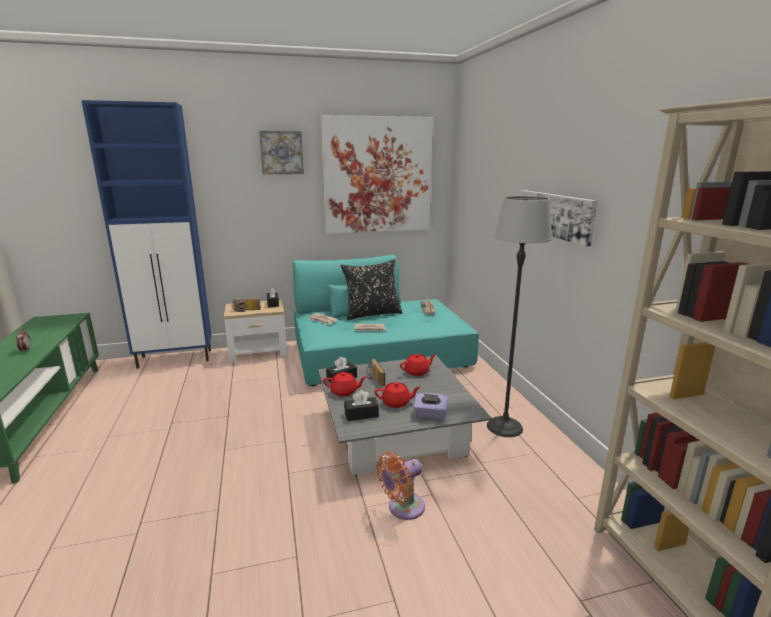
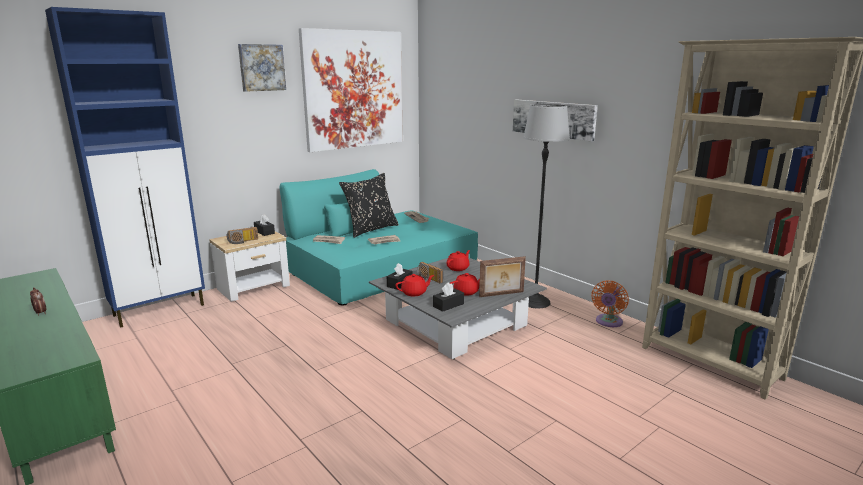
camera: 25 degrees left, 0 degrees up
orange fan [377,452,425,520] -> orange fan moved to [592,280,629,327]
purple tissue box [414,393,448,420] -> picture frame [479,256,526,297]

